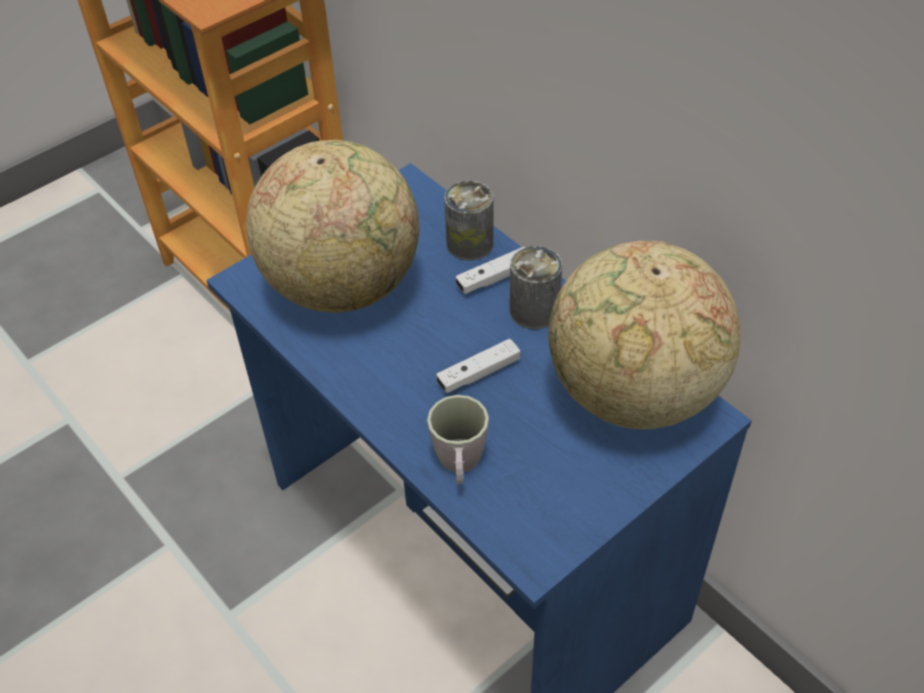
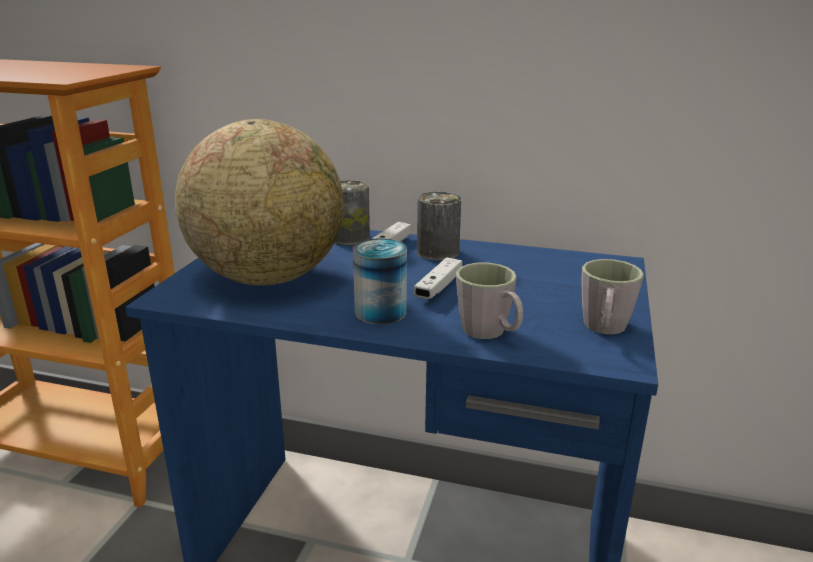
camera: 35 degrees left, 25 degrees down
globe [549,241,741,429] -> none
none -> can [353,238,407,325]
none -> grey mug [581,259,644,334]

